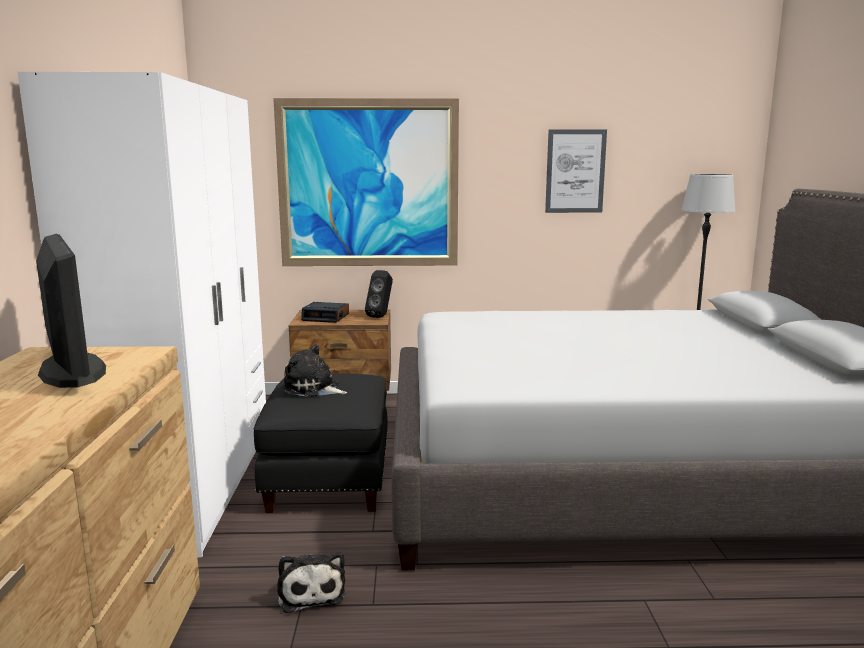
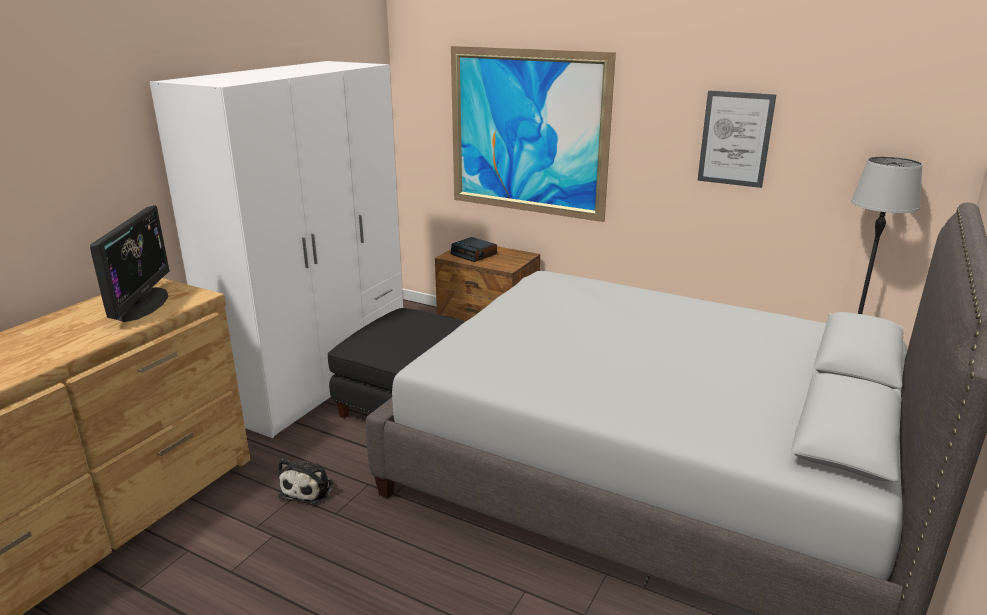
camera: 30 degrees right, 10 degrees up
plush toy [282,344,347,397] -> none
black speaker [365,270,393,318] -> none

